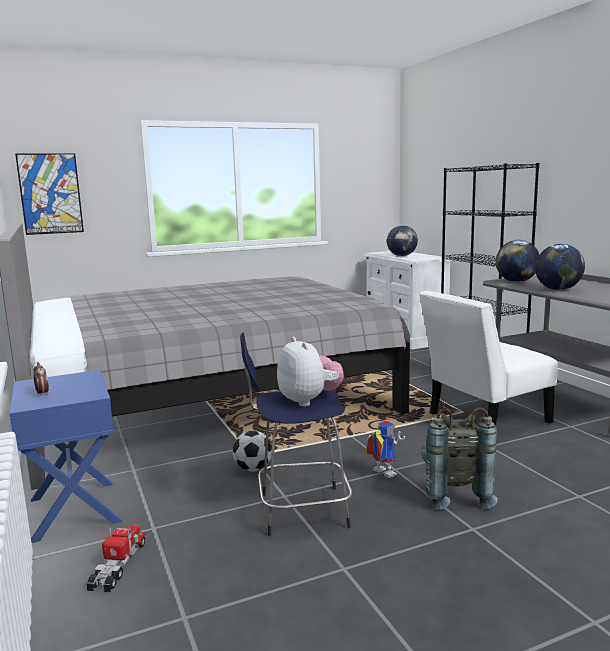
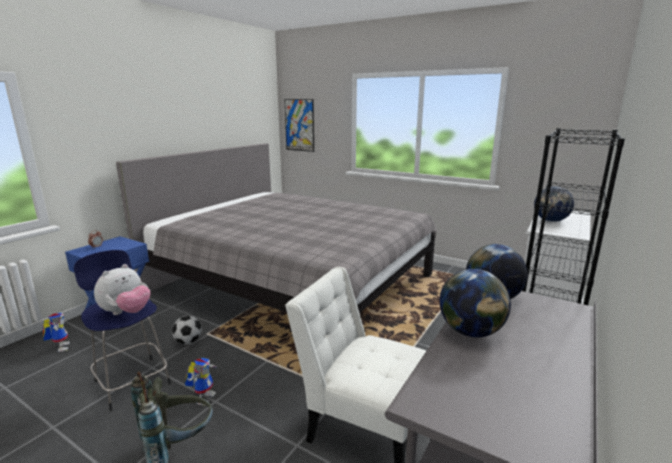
camera: 55 degrees right, 5 degrees up
toy truck [86,525,146,592] -> toy robot [42,313,70,352]

